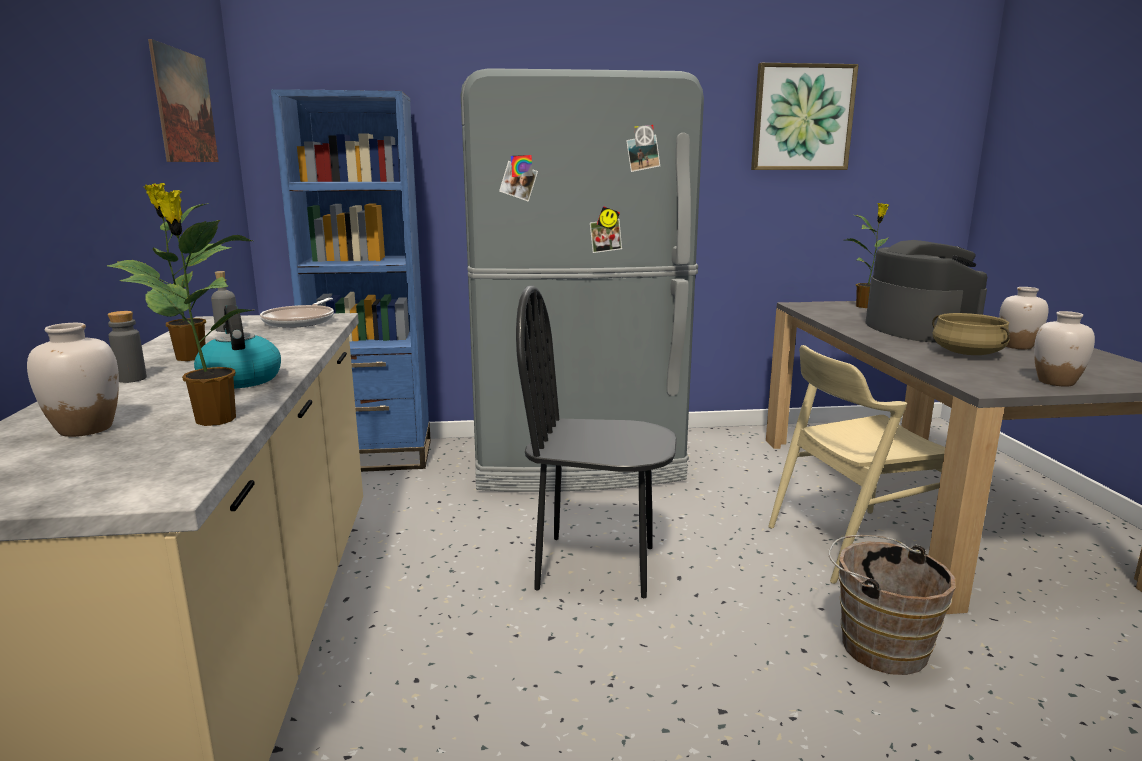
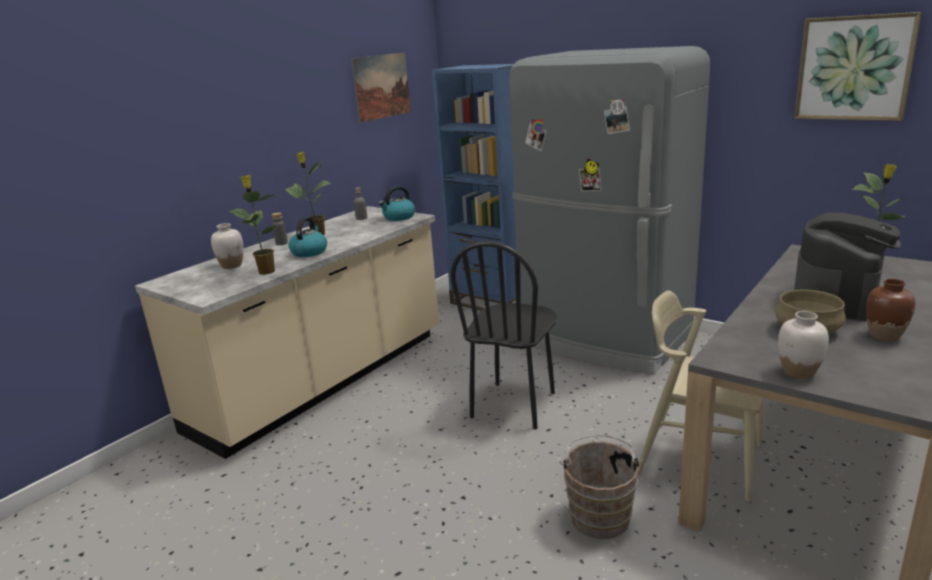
camera: 45 degrees right, 5 degrees up
frying pan [260,298,334,328] -> kettle [379,186,415,221]
black chair [516,285,677,598] -> black chair turned 120 degrees counterclockwise [451,241,557,430]
white vase [999,287,1049,349] -> brown vase [866,279,915,341]

